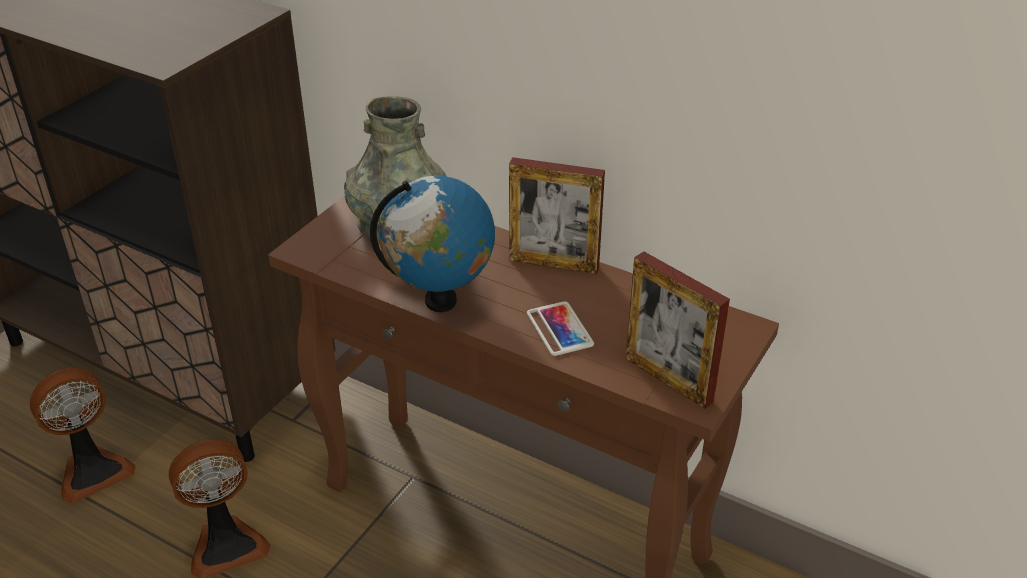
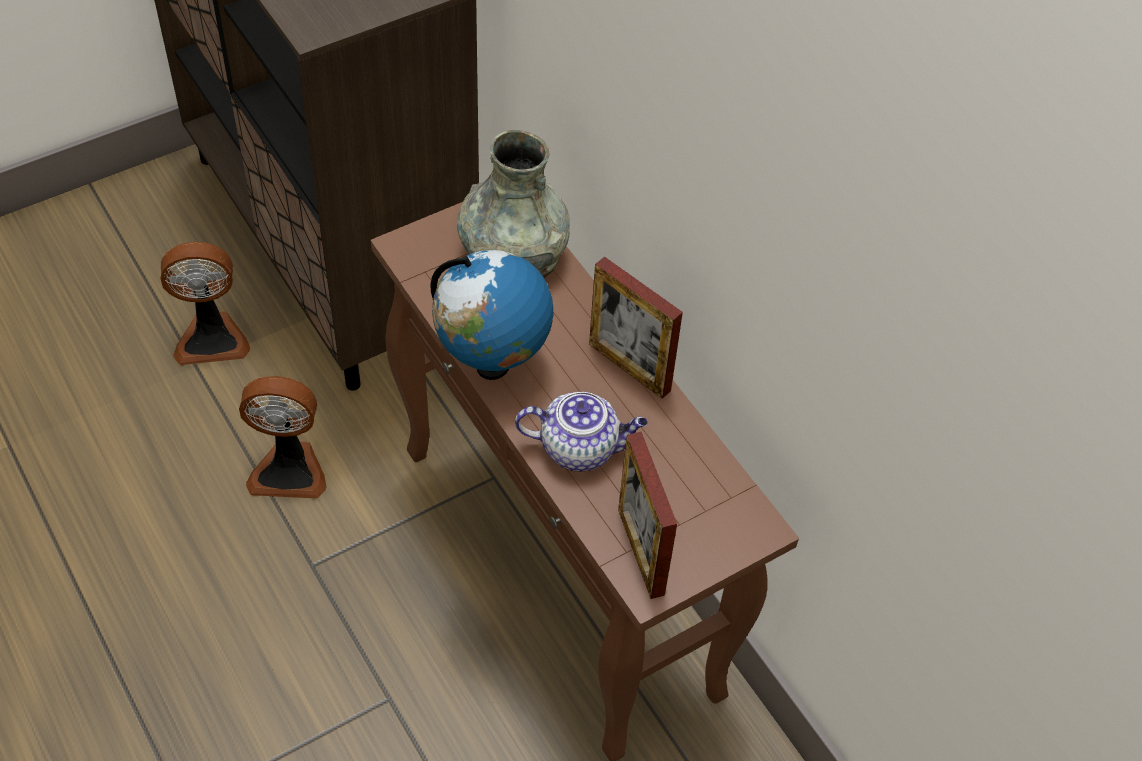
camera: 25 degrees right, 15 degrees up
phone [527,301,594,356] -> teapot [515,392,648,471]

